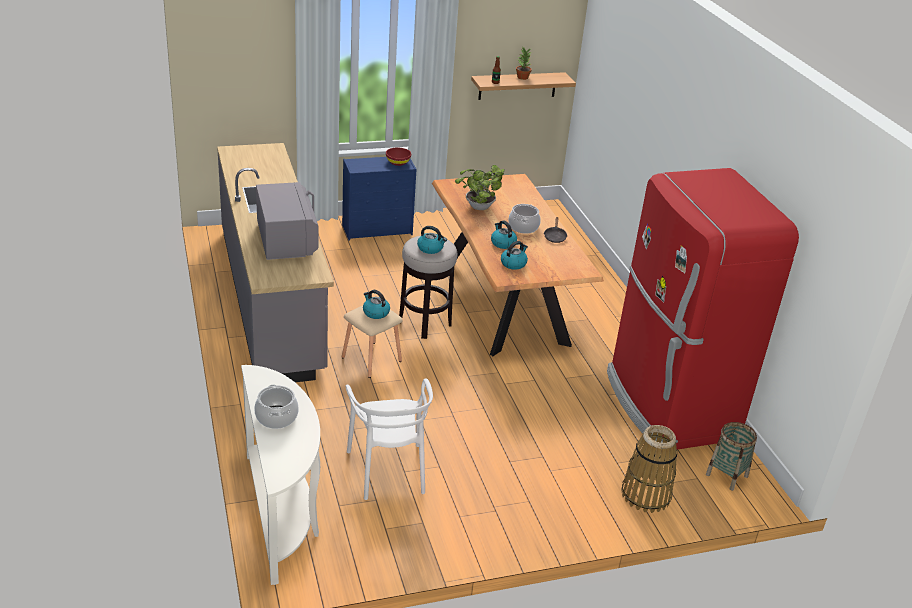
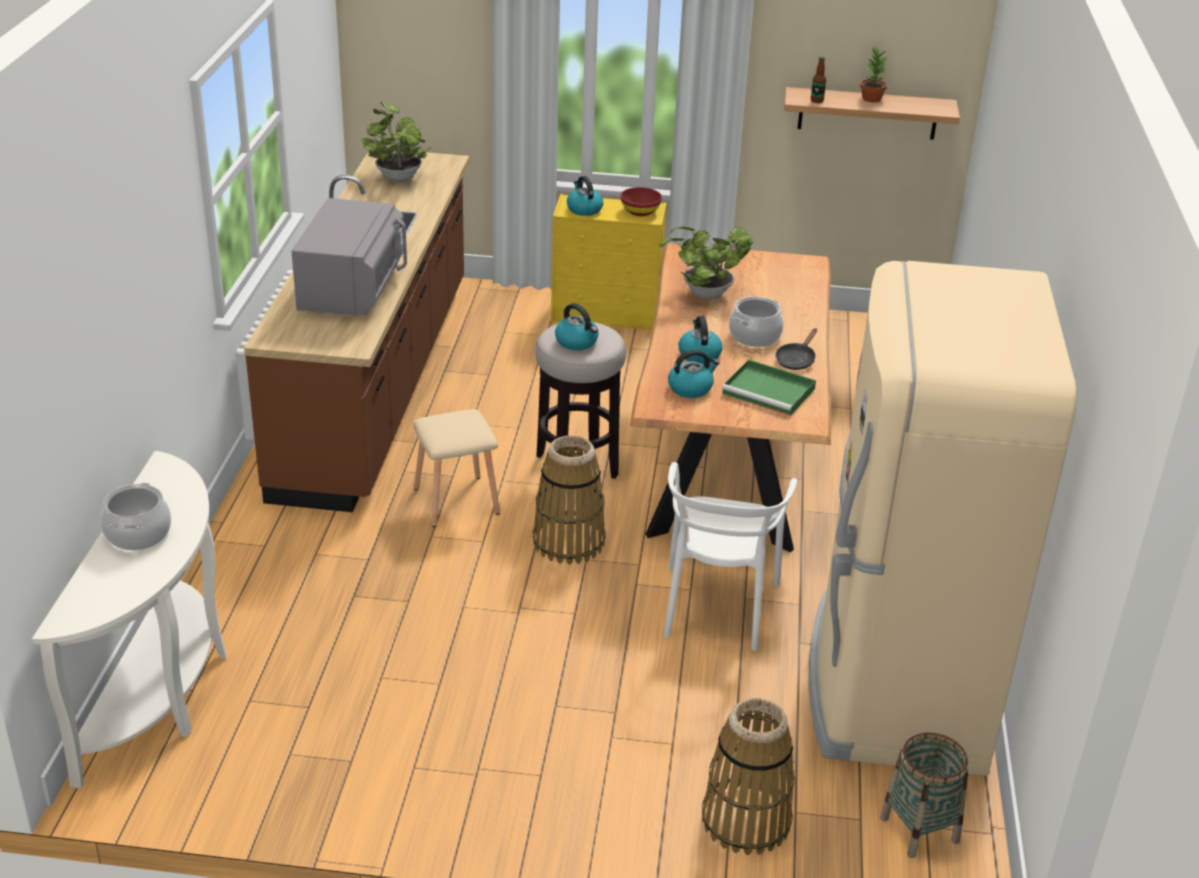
camera: 25 degrees right, 0 degrees up
grey counter [217,143,334,382] -> brown counter [244,151,469,512]
blue dresser [342,157,416,240] -> yellow dresser [551,194,666,330]
white chair [346,379,433,500] -> white chair moved to [664,462,797,651]
kettle [363,290,390,319] -> kettle moved to [567,176,603,216]
red fridge [607,168,799,450] -> beige fridge [808,261,1077,776]
none -> potted plant [362,102,431,182]
none -> basket [533,435,606,564]
none -> green tray [722,360,816,416]

